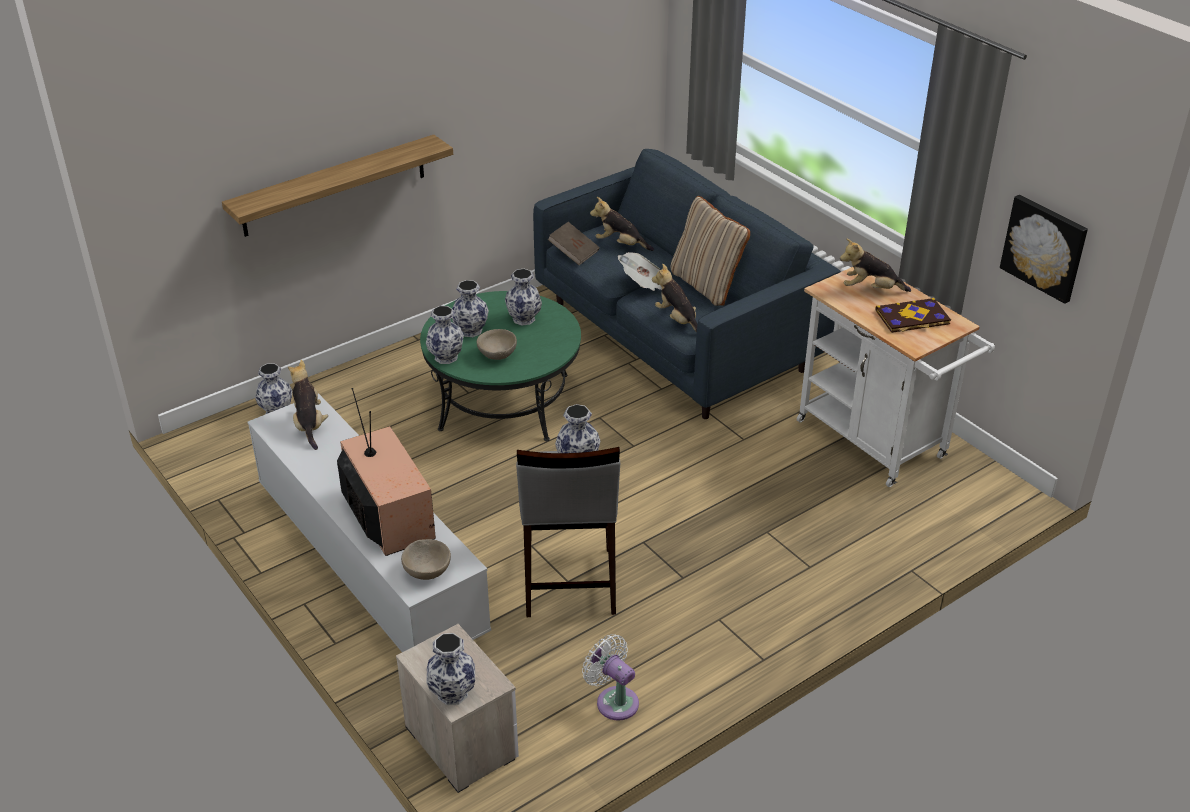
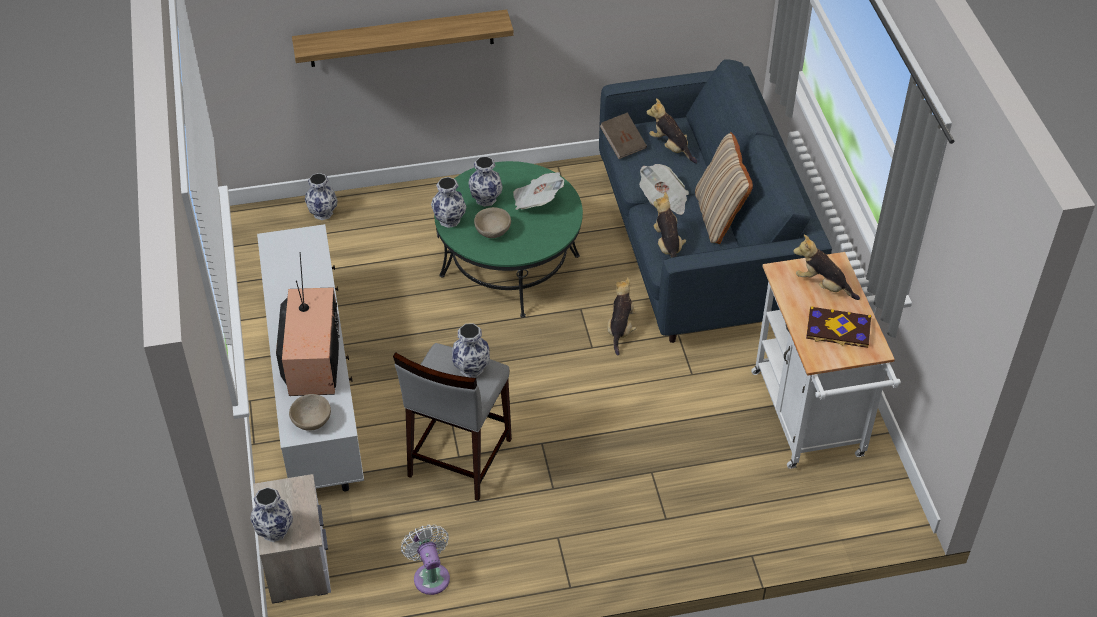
camera: 25 degrees right, 10 degrees up
plush toy [288,360,328,450] -> plush toy moved to [607,277,637,356]
vase [505,269,542,326] -> newspaper [513,172,564,210]
picture [1000,195,1088,304] -> none

